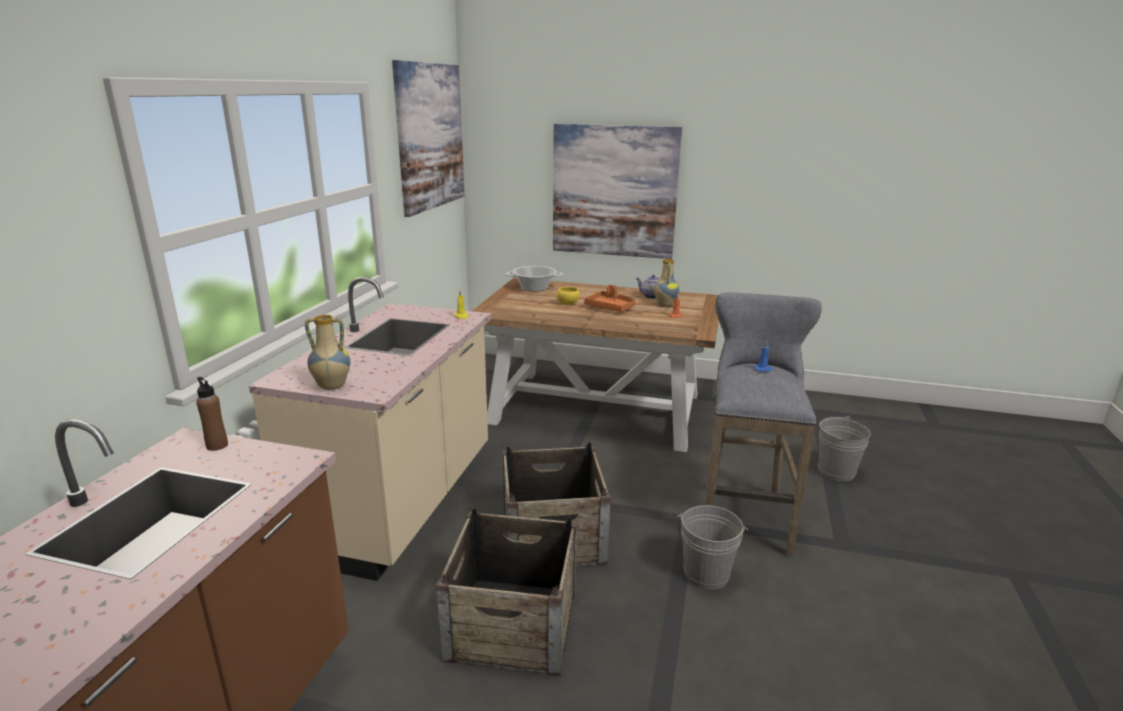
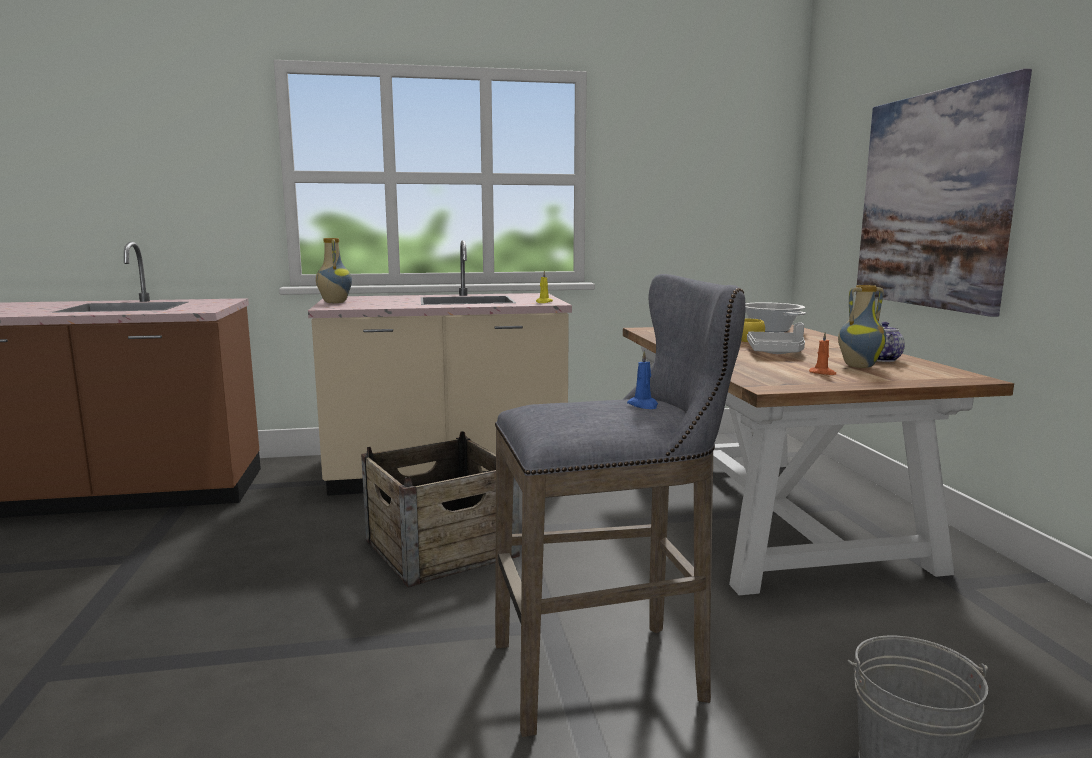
camera: 65 degrees right, 10 degrees down
brown bottle [196,377,228,451] -> none
picture [392,60,465,217] -> none
crate [436,508,577,677] -> none
orange tray [584,285,636,312] -> grey tray [747,323,805,354]
grey bucket [677,505,748,589] -> none

